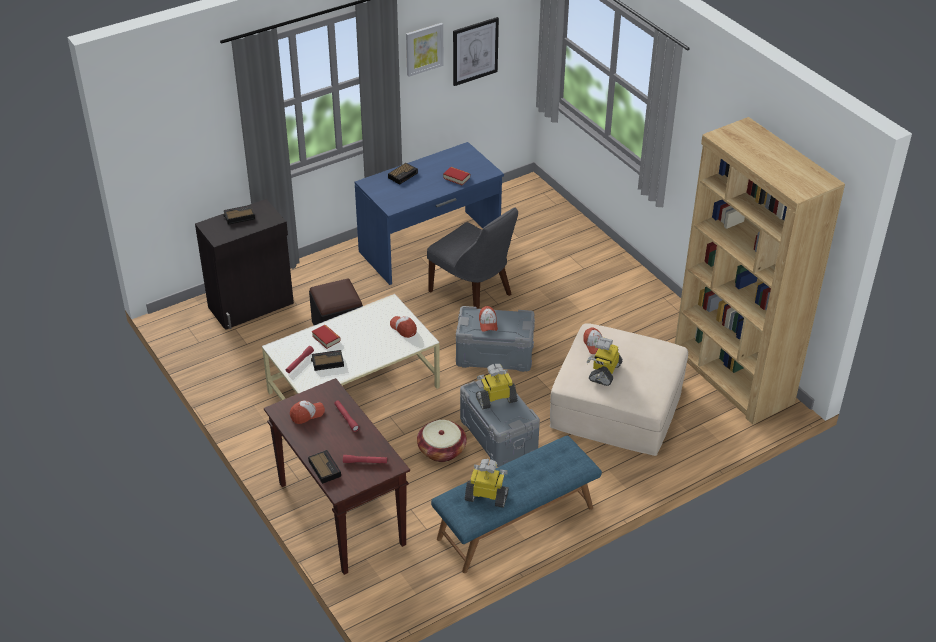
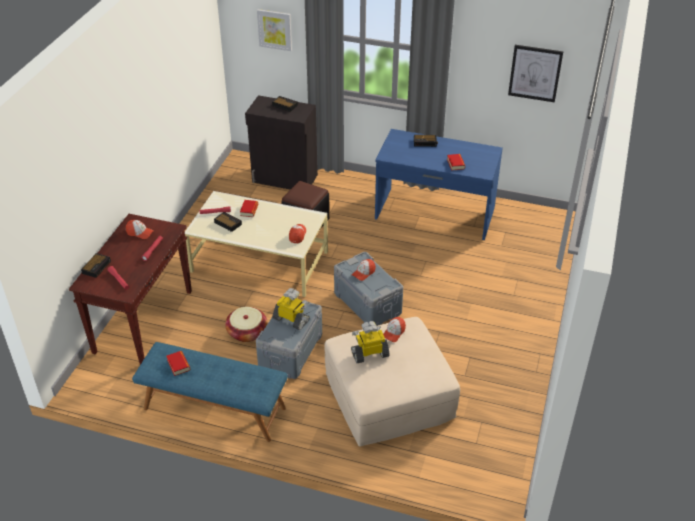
camera: 50 degrees right, 0 degrees up
picture [406,23,444,77] -> picture moved to [257,9,292,51]
grey chair [427,208,518,309] -> none
toy robot [465,459,509,508] -> book [166,351,190,376]
brown bookcase [675,117,845,425] -> none

